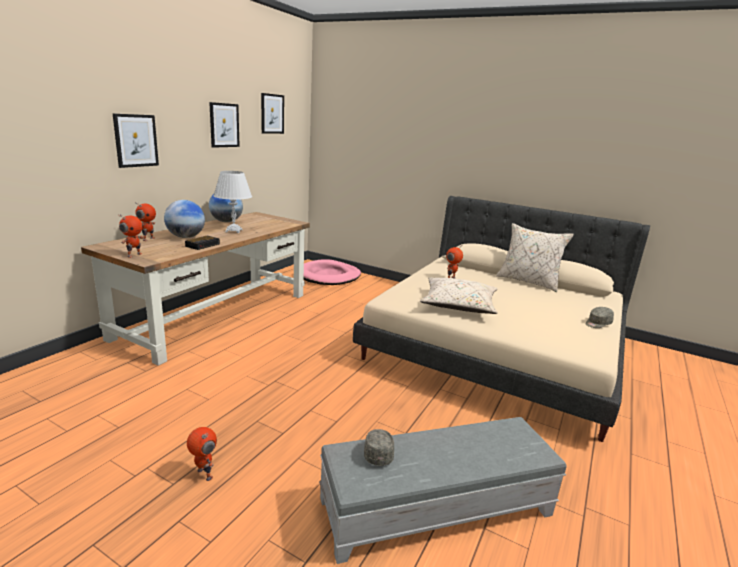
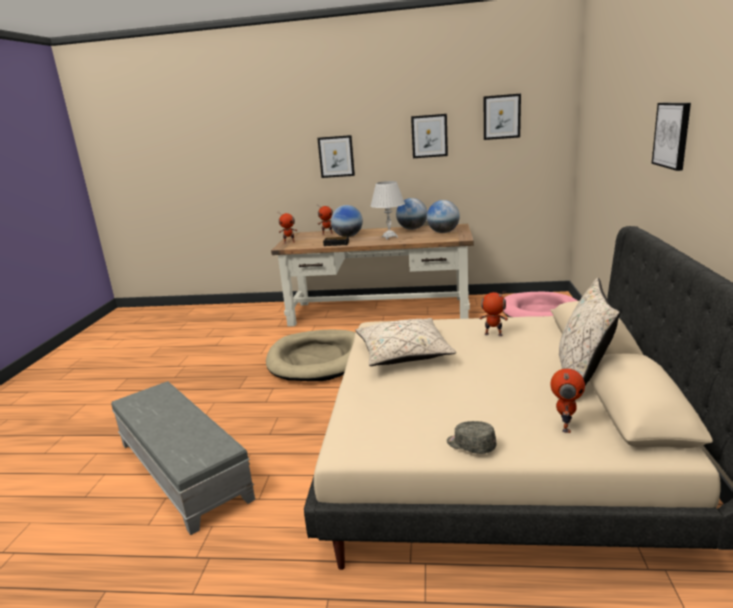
camera: 70 degrees right, 0 degrees up
toy robot [187,427,217,481] -> toy robot moved to [550,369,585,433]
grey cap [364,429,394,466] -> none
none -> beige dog bed [266,329,355,381]
none -> globe [427,200,460,233]
none -> picture [652,103,691,171]

